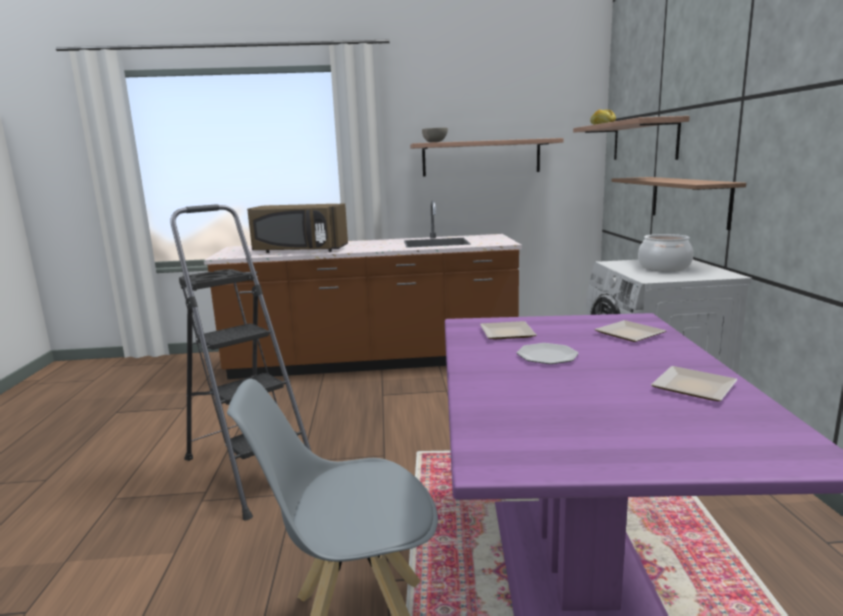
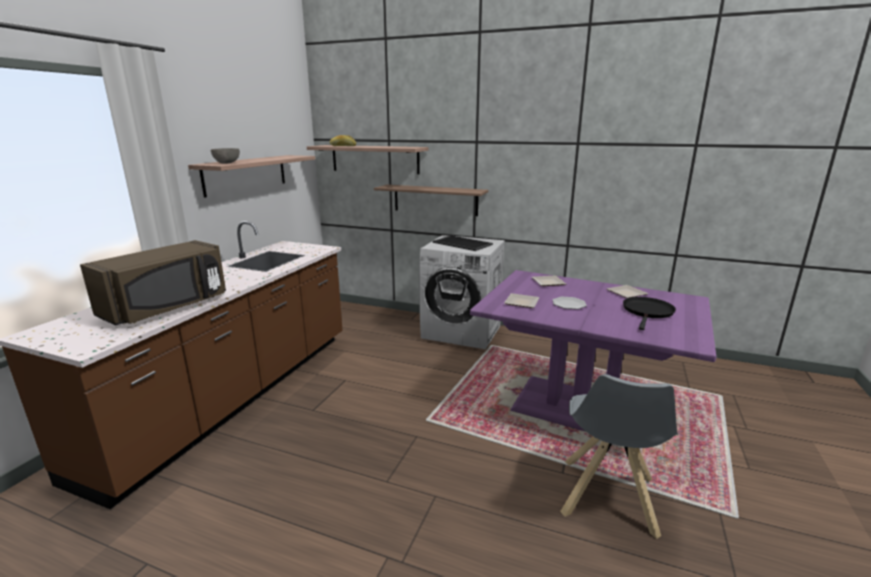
camera: 65 degrees left, 5 degrees up
step ladder [170,204,312,521] -> none
cooking pot [638,234,693,272] -> tray [433,236,493,251]
none -> black frying pan [623,297,676,330]

